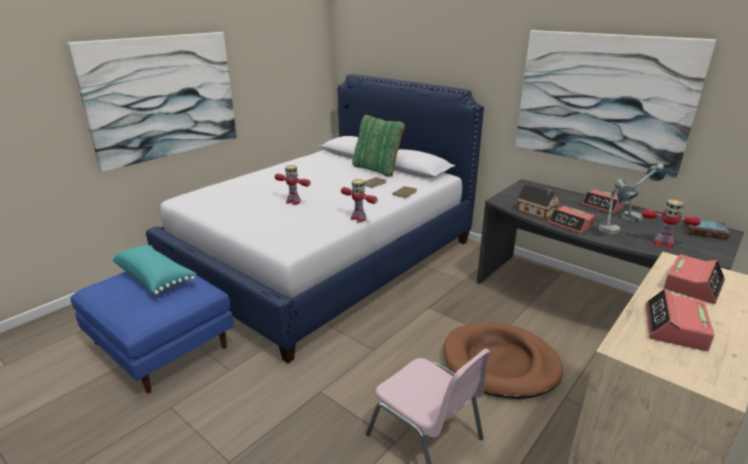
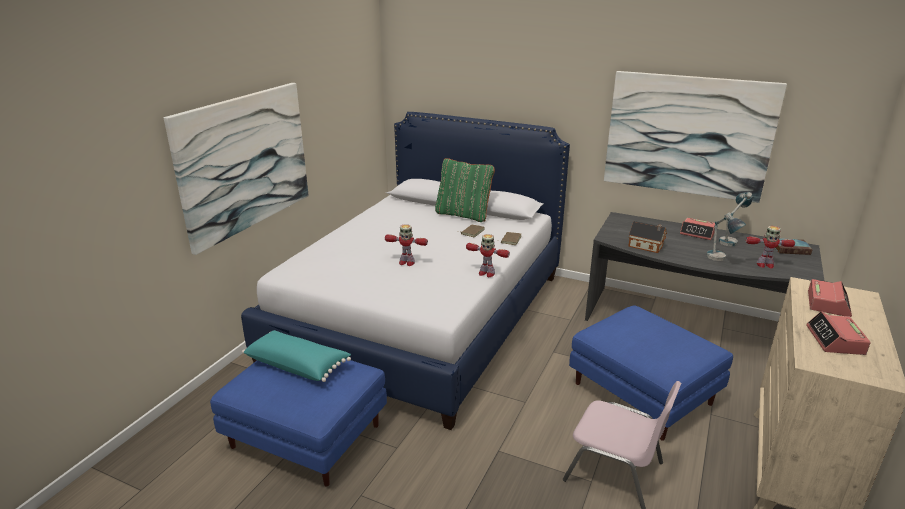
camera: 15 degrees left, 0 degrees up
brown dog bed [444,323,563,399] -> blue ottoman [569,306,733,441]
alarm clock [548,206,596,234] -> none

